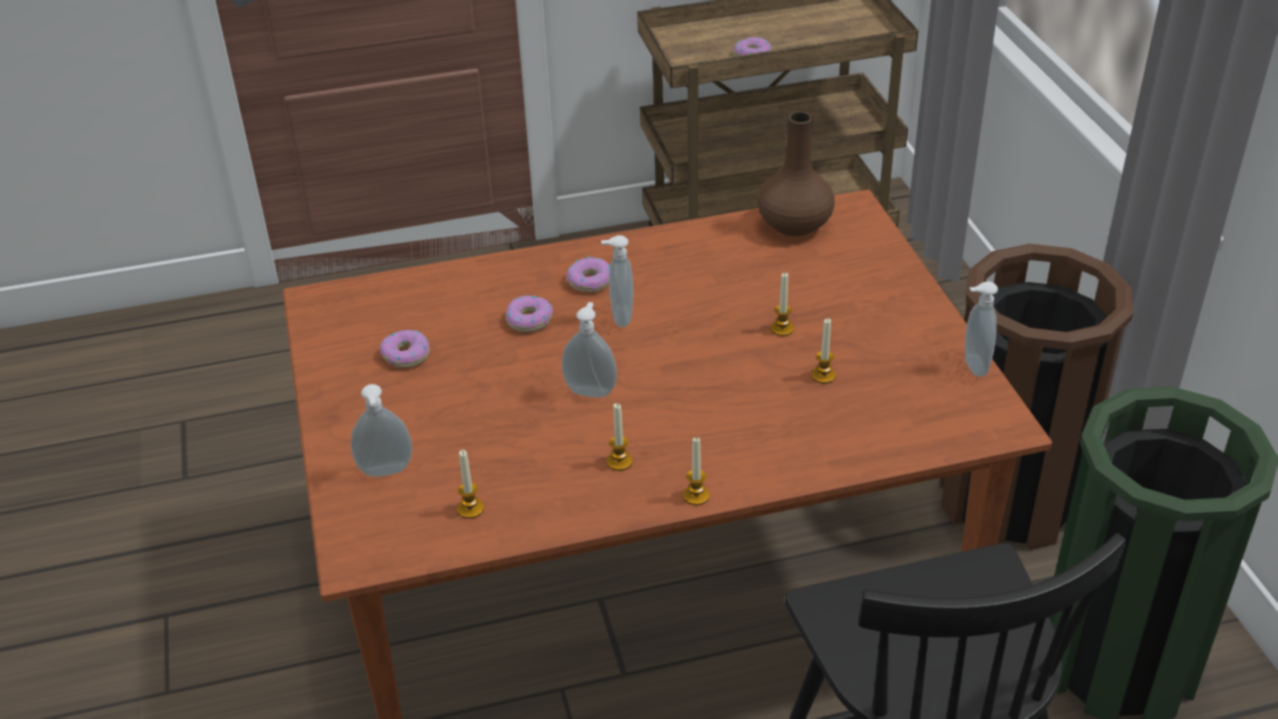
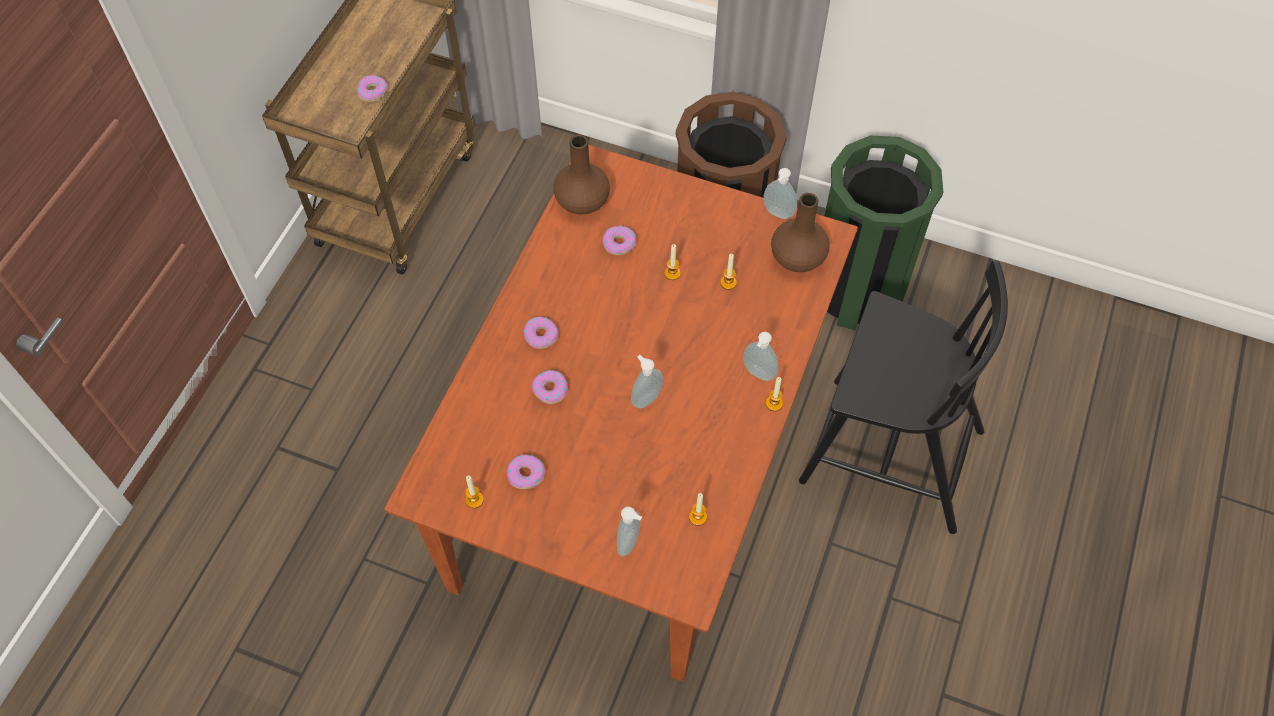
camera: 55 degrees left, 20 degrees up
soap dispenser [601,235,634,327] -> soap dispenser moved to [743,332,778,381]
candle [607,403,633,471] -> candle moved to [465,476,484,508]
none -> donut [602,225,637,255]
none -> brown vase [771,193,830,272]

